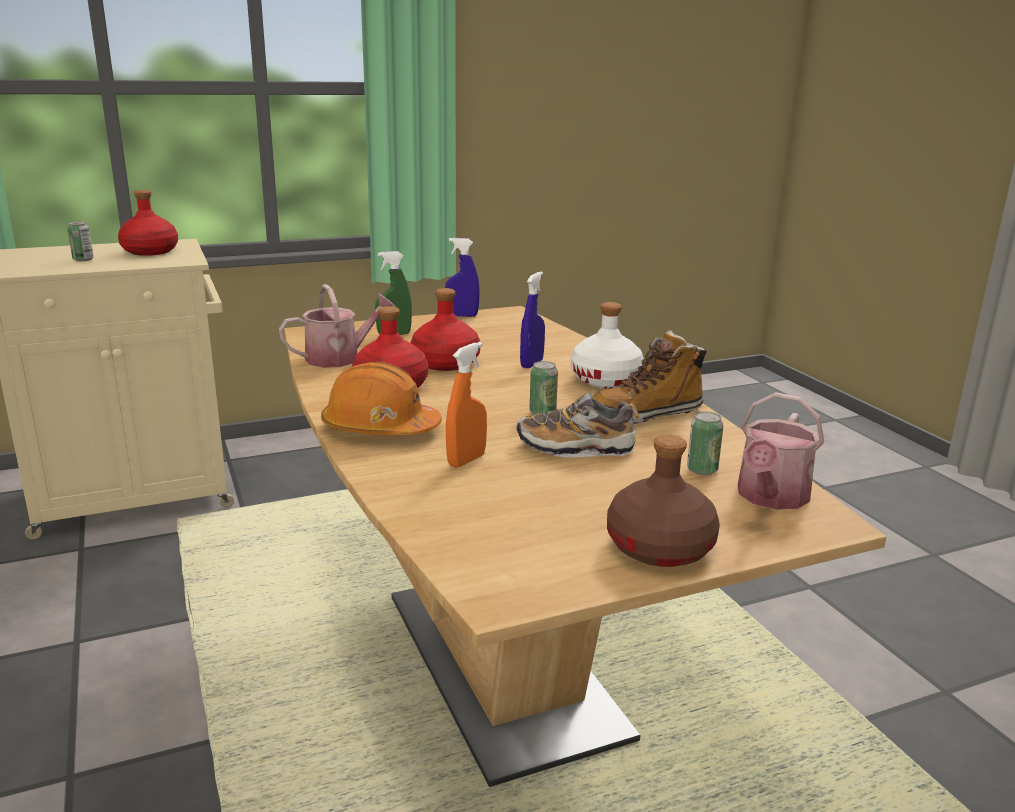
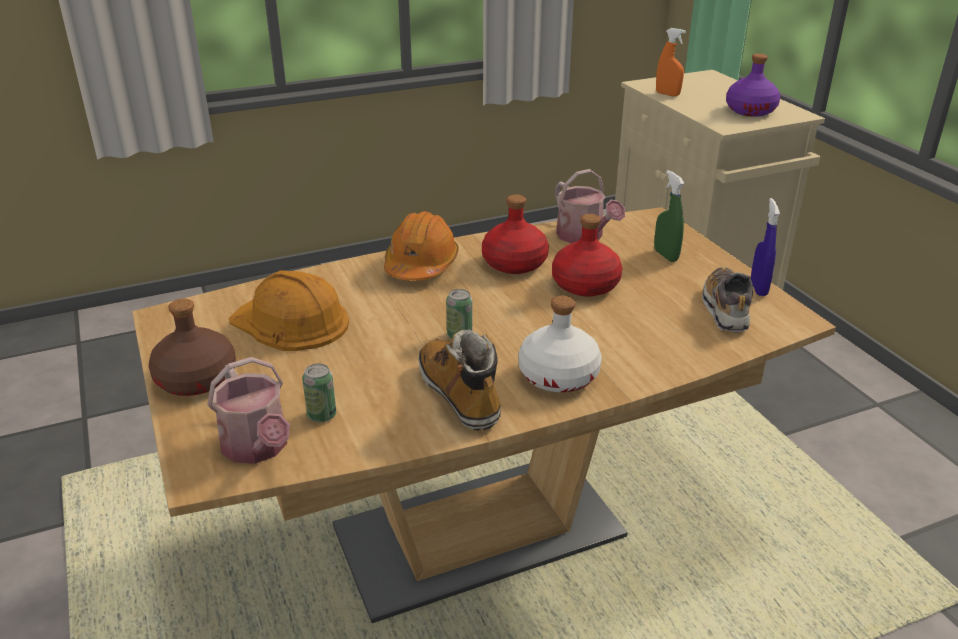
camera: 90 degrees right, 10 degrees up
can [67,221,94,261] -> none
red bottle [118,190,178,256] -> purple bottle [726,54,780,117]
orange spray bottle [446,342,487,468] -> orange spray bottle moved to [656,28,686,96]
shoe [516,393,639,458] -> shoe moved to [702,267,753,332]
blue spray bottle [520,272,545,368] -> none
watering can [738,392,824,510] -> watering can turned 150 degrees counterclockwise [207,357,290,464]
none -> orange hard hat [229,270,349,351]

